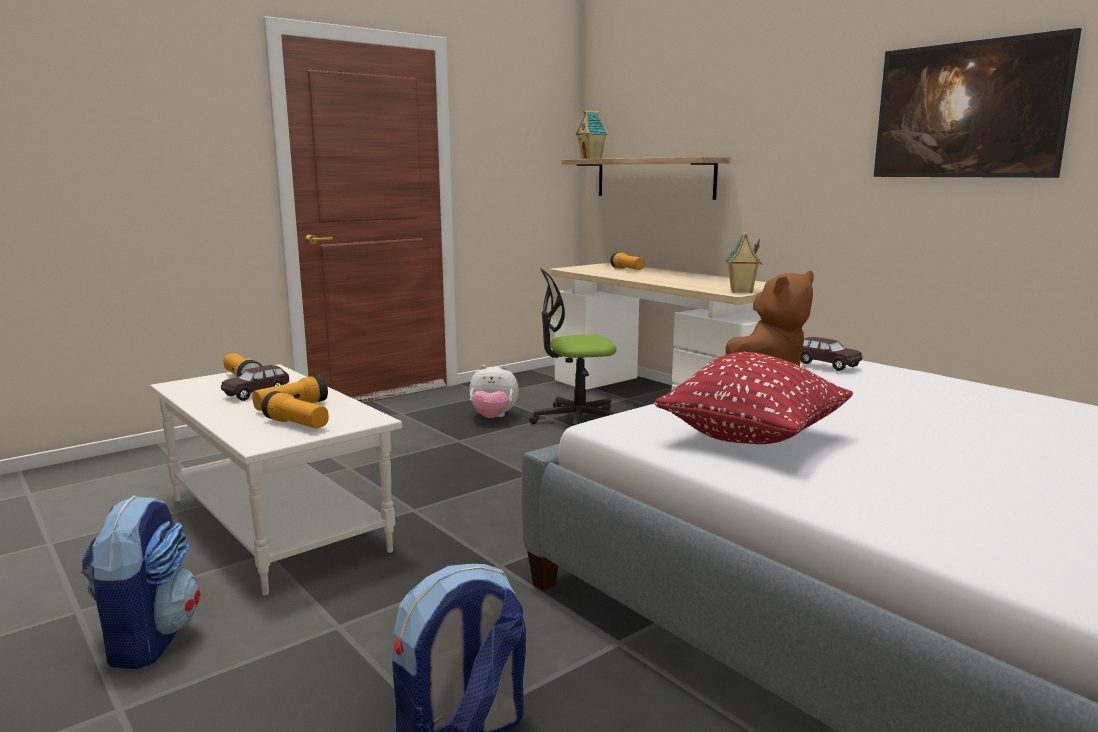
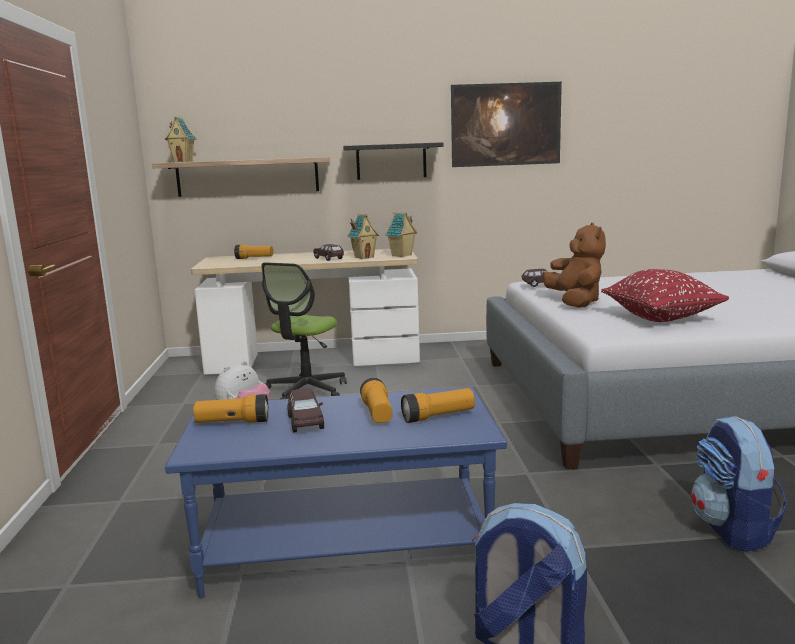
camera: 55 degrees left, 0 degrees up
white coffee table [150,364,402,596] -> blue coffee table [165,387,507,598]
none -> brown toy car [313,244,344,261]
none -> black shelf [343,142,444,180]
none -> toy house [347,213,379,259]

